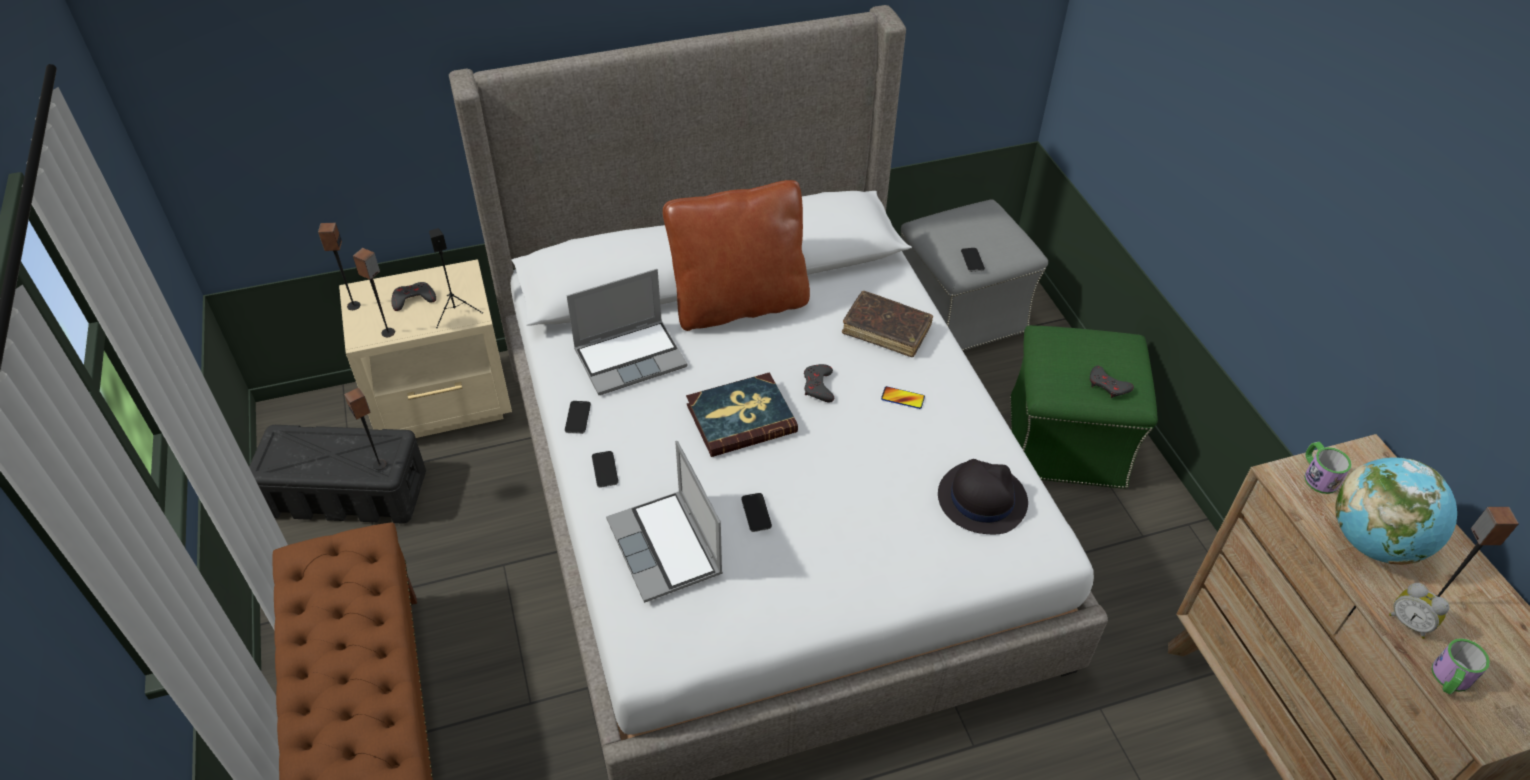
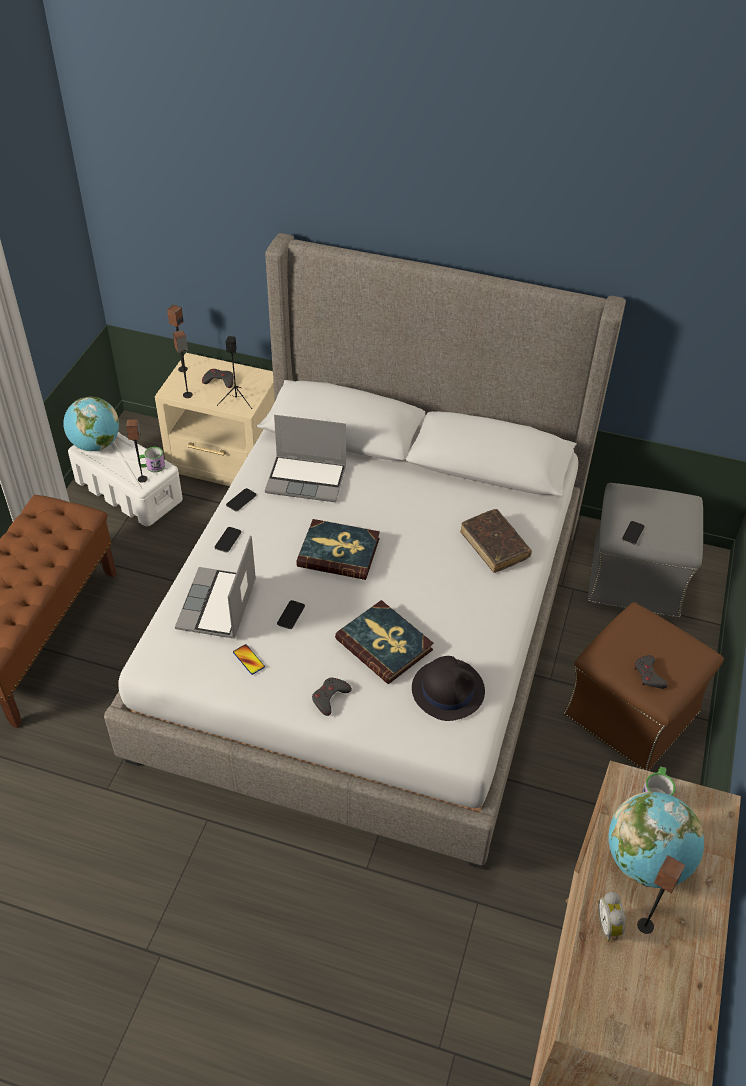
camera: 35 degrees right, 0 degrees up
black storage box [249,425,426,523] -> white storage box [68,432,183,526]
brown pillow [663,180,810,331] -> none
grey game controller [804,364,834,402] -> grey game controller moved to [312,678,352,716]
phone [881,386,925,409] -> phone moved to [233,644,265,675]
green ottoman [1010,325,1158,489] -> brown ottoman [564,602,724,771]
mug [1431,638,1490,695] -> mug moved to [138,447,165,472]
none -> globe [63,397,119,451]
none -> book [335,600,434,684]

